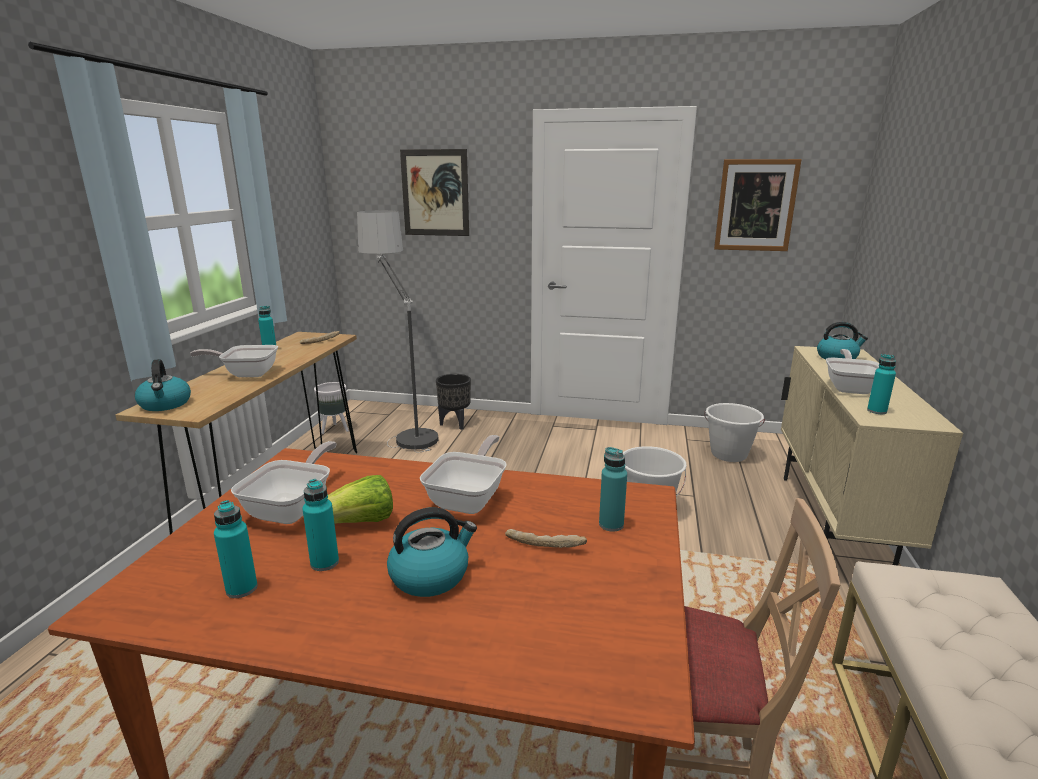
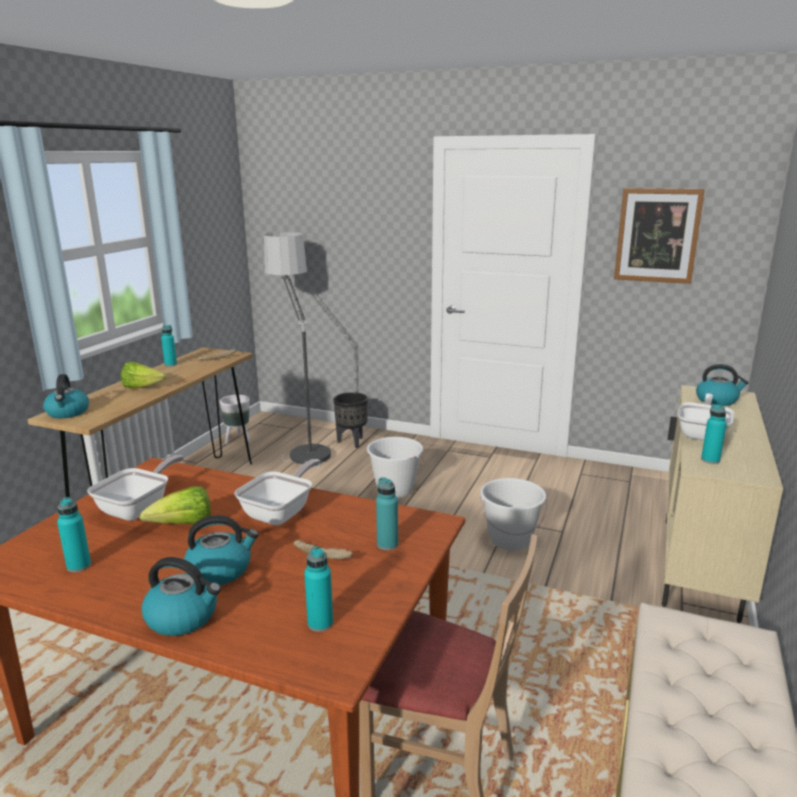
camera: 10 degrees right, 0 degrees up
frying pan [190,345,278,377] -> lettuce [121,362,166,388]
turquoise bottle [302,479,339,571] -> turquoise bottle moved to [304,546,333,632]
picture [400,149,469,236] -> none
white bucket [704,403,765,462] -> white bucket moved to [367,437,424,498]
none -> kettle [142,557,221,636]

